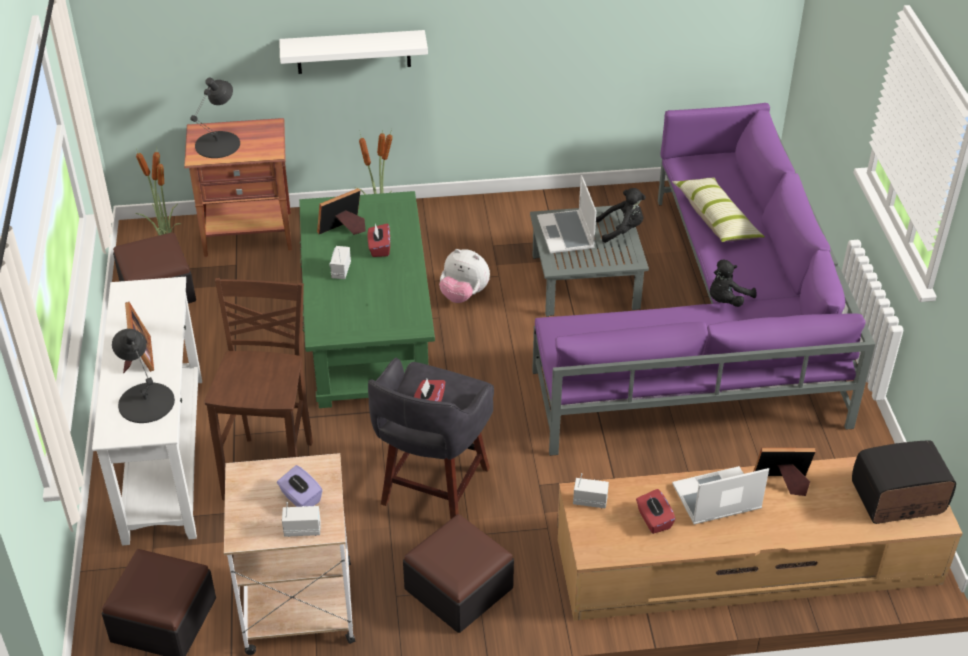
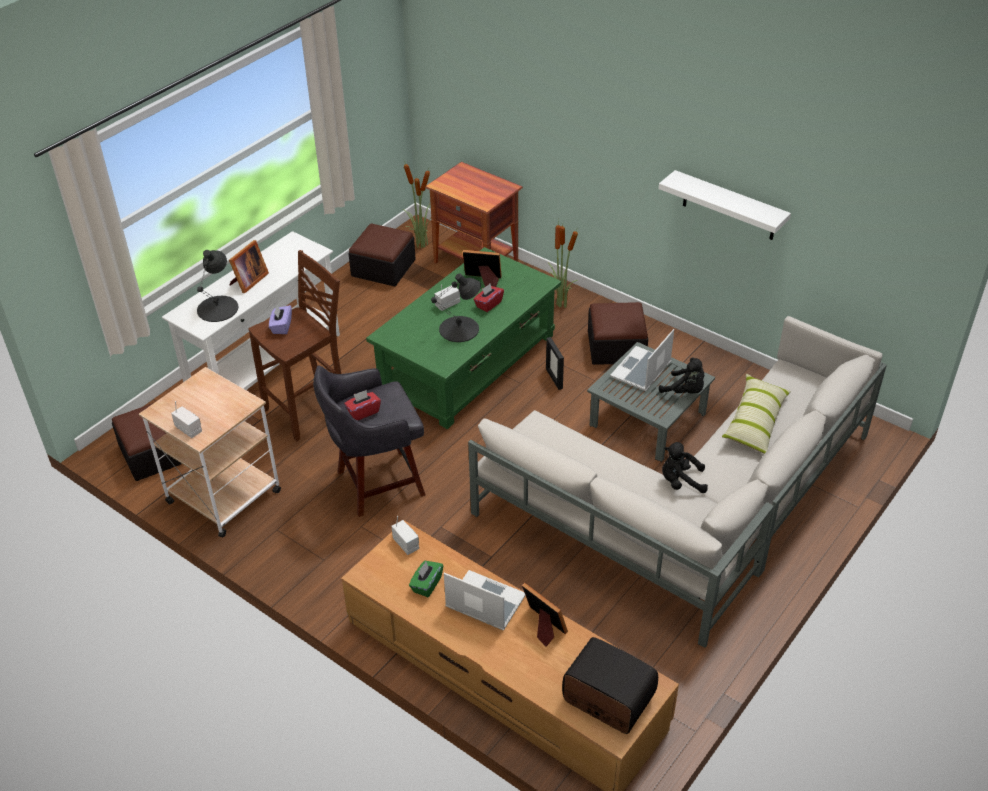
camera: 45 degrees right, 0 degrees up
black table lamp [190,78,240,158] -> black table lamp moved to [431,273,481,342]
purple tissue box [277,465,323,507] -> purple tissue box moved to [269,305,292,334]
white shelf [279,30,428,74] -> white shelf moved to [659,170,791,240]
ottoman [403,514,514,633] -> ottoman moved to [588,302,648,365]
plush toy [439,249,490,303] -> picture frame [546,337,564,390]
purple sofa [530,103,875,456] -> white sofa [468,316,887,648]
red tissue box [636,489,676,534] -> green tissue box [409,561,443,597]

